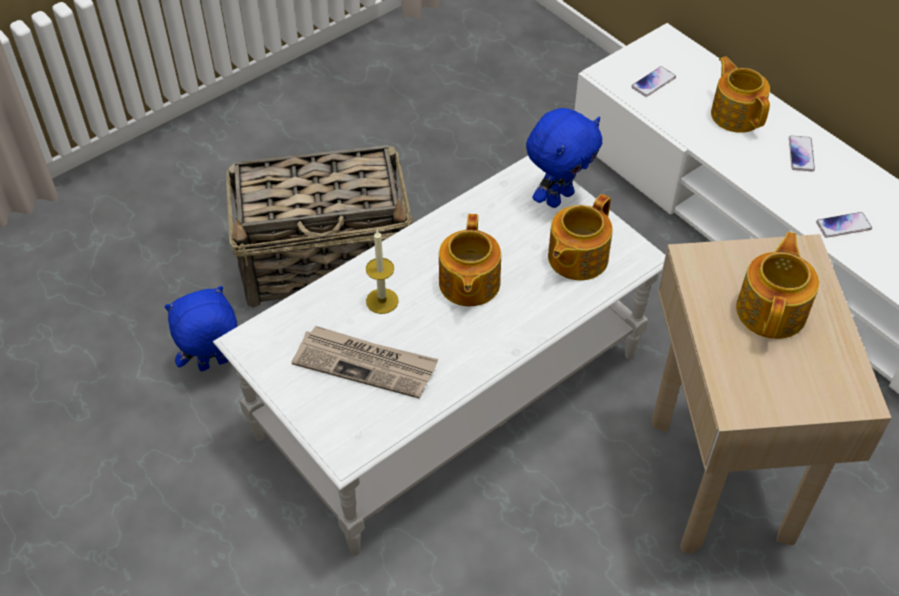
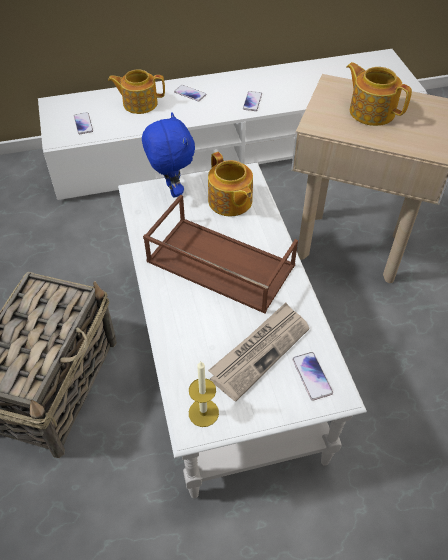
camera: 65 degrees left, 0 degrees up
blue plush toy [164,286,237,372] -> none
candle [366,230,399,314] -> candle moved to [189,361,219,427]
teapot [439,214,501,306] -> brown tray [143,194,298,314]
none -> phone [292,352,333,401]

